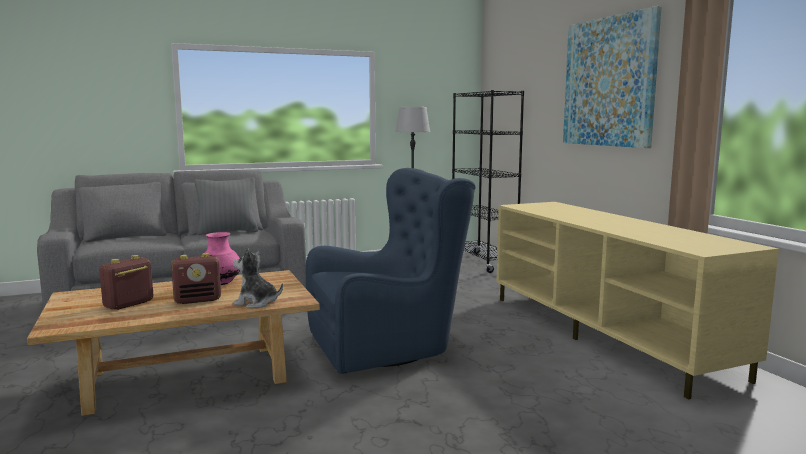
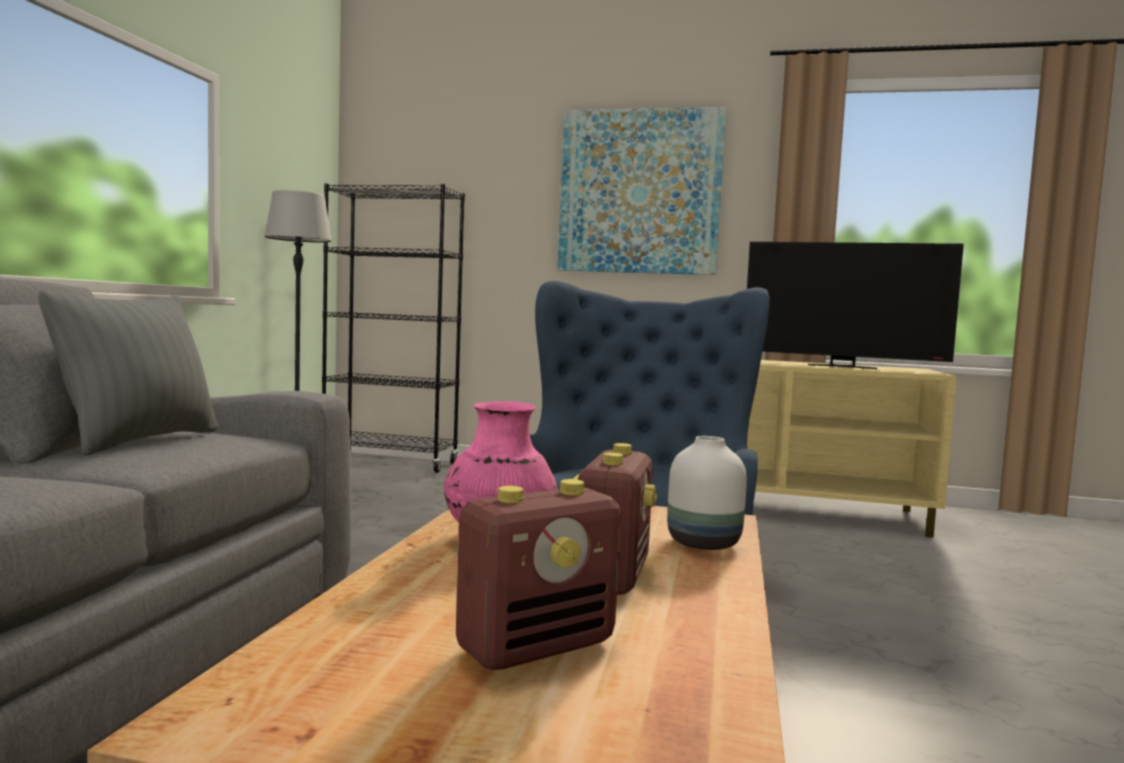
camera: 55 degrees left, 5 degrees down
radio [99,255,153,310] -> radio turned 105 degrees counterclockwise [456,479,621,670]
plush toy [233,248,283,308] -> white vase [667,436,747,550]
none -> television [747,242,964,369]

